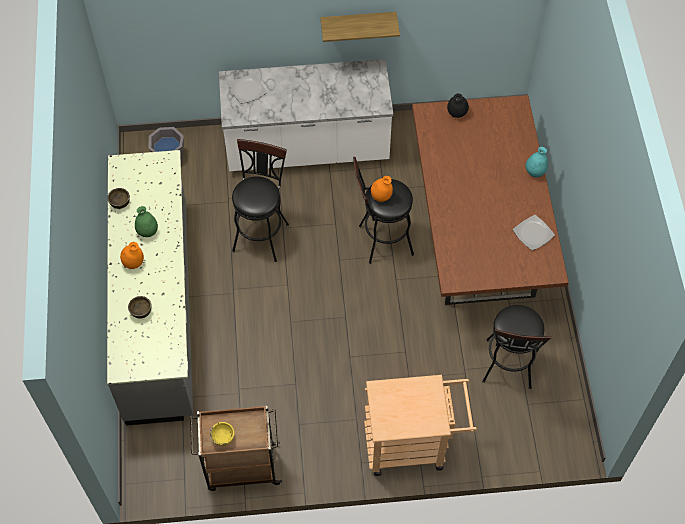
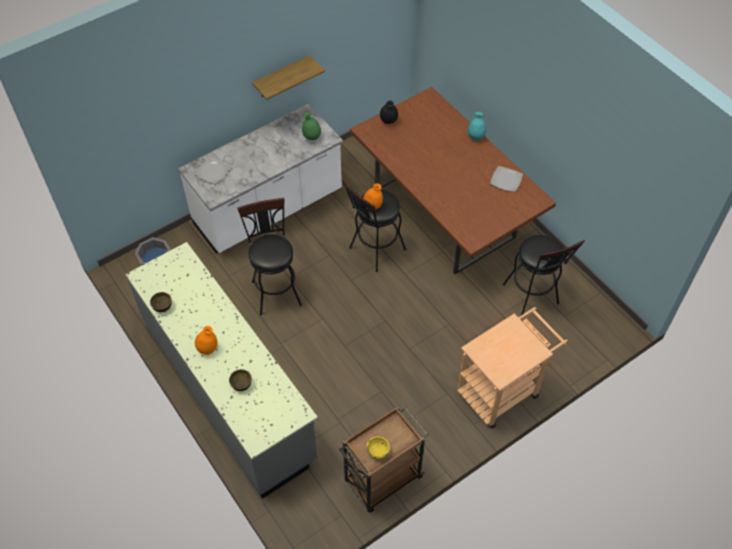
camera: 30 degrees left, 5 degrees down
green vase [135,206,158,237] -> green vase moved to [302,112,321,140]

